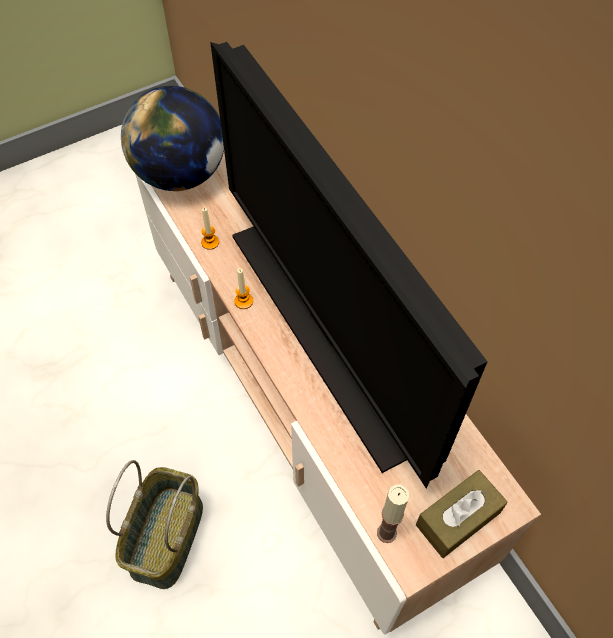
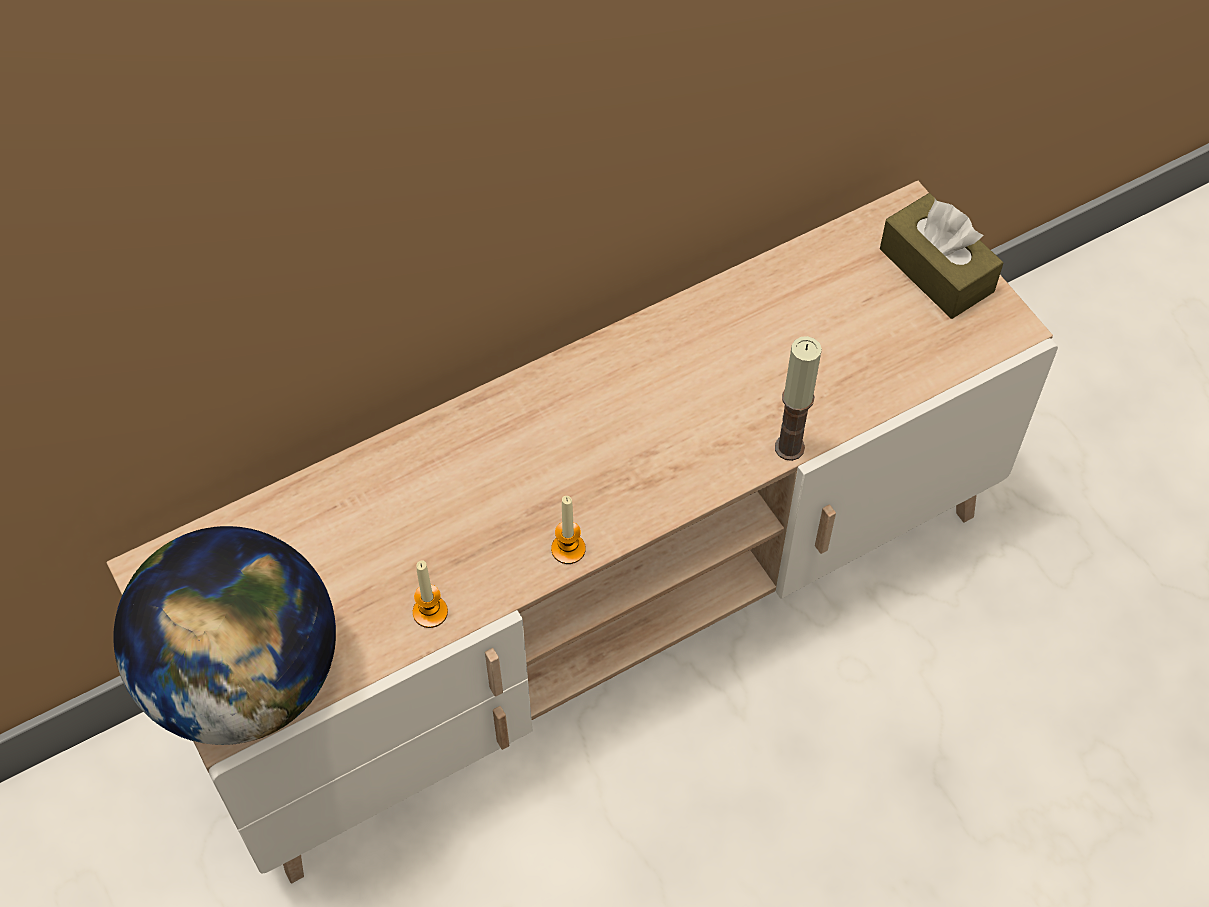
camera: 90 degrees left, 0 degrees up
basket [106,460,203,589] -> none
television [210,42,488,489] -> none
candle [377,485,409,543] -> candle moved to [775,336,822,461]

